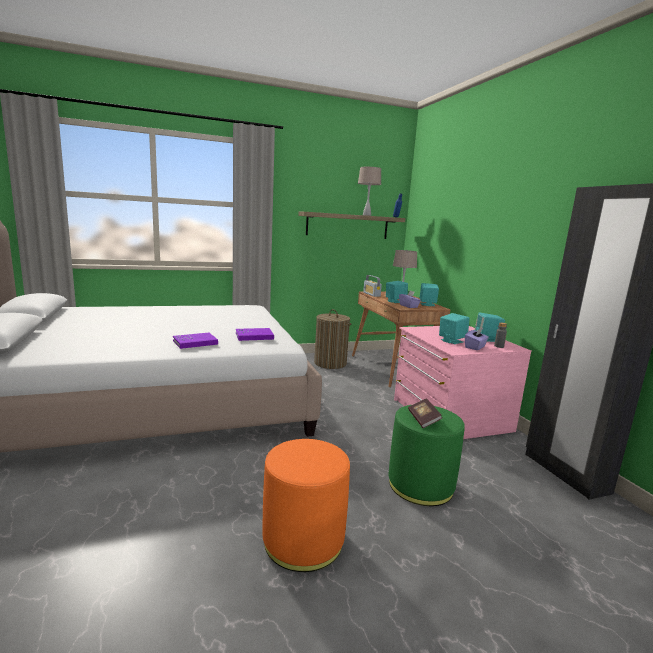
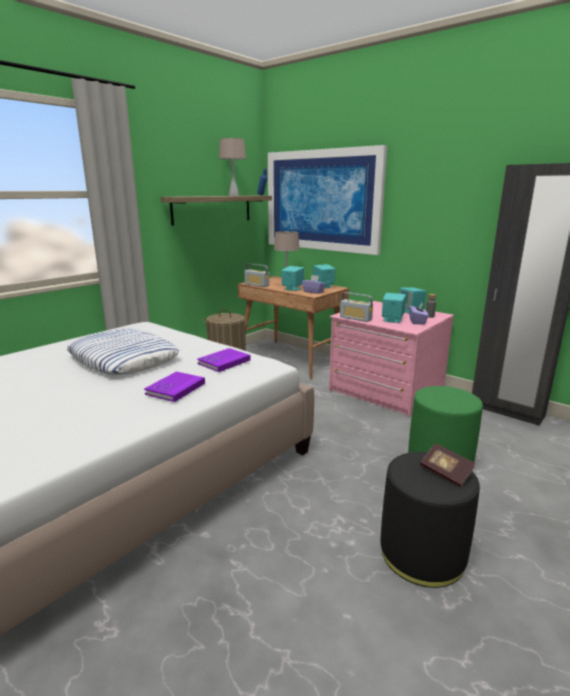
camera: 30 degrees left, 5 degrees up
orange ottoman [263,439,350,572] -> black ottoman [380,452,480,588]
book [408,398,442,428] -> book moved to [420,443,475,487]
none -> pillow [67,329,179,375]
none -> picture [268,145,387,255]
none -> radio [340,292,373,322]

